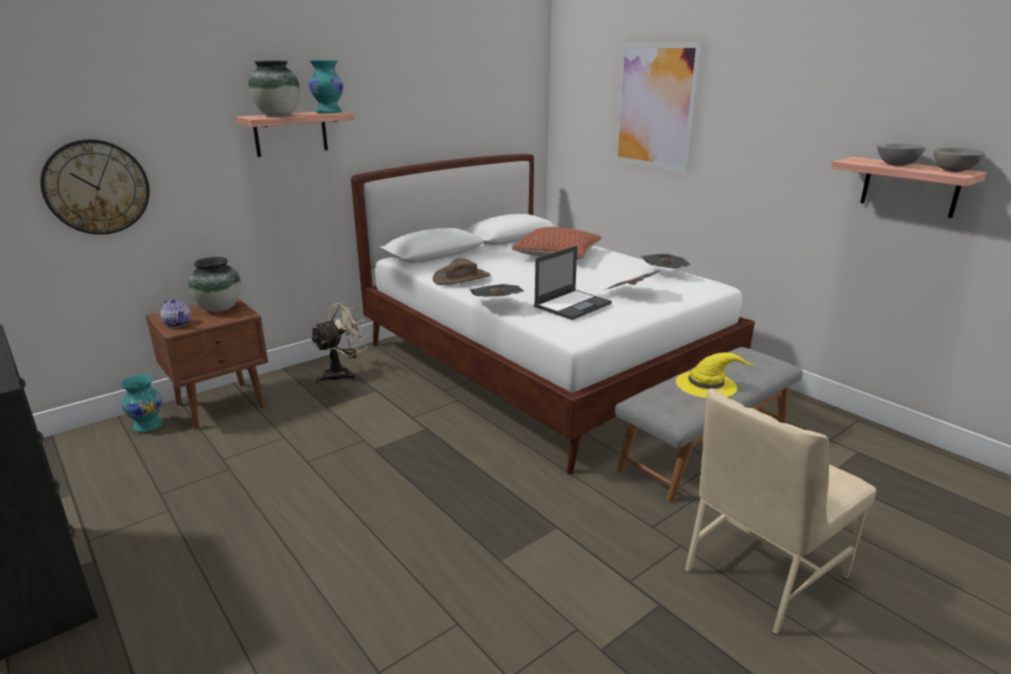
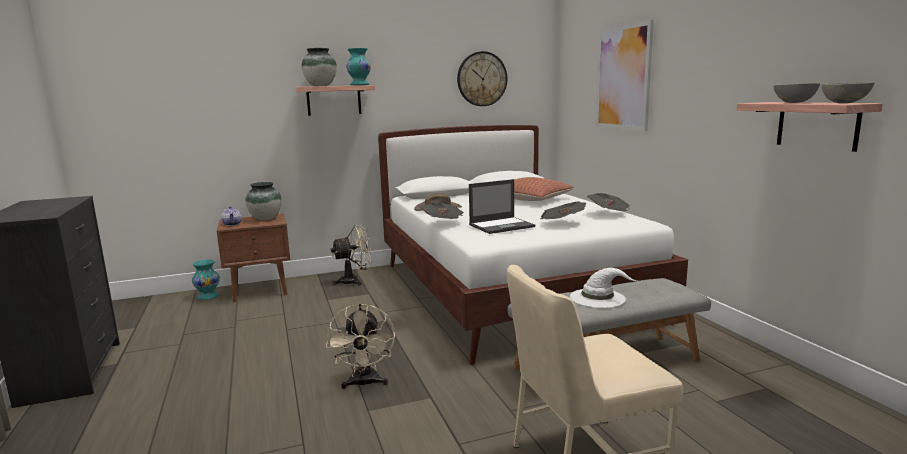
camera: 20 degrees right, 10 degrees down
wall clock [40,139,150,235] -> wall clock moved to [457,51,507,106]
yellow hat [676,353,753,398] -> white hat [570,268,638,308]
none -> beige fan [326,304,395,389]

